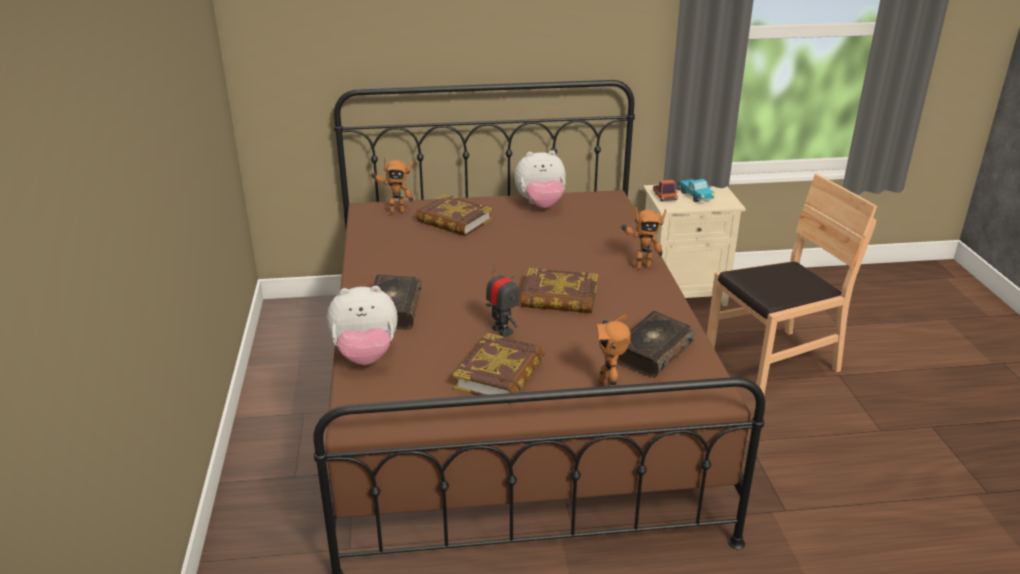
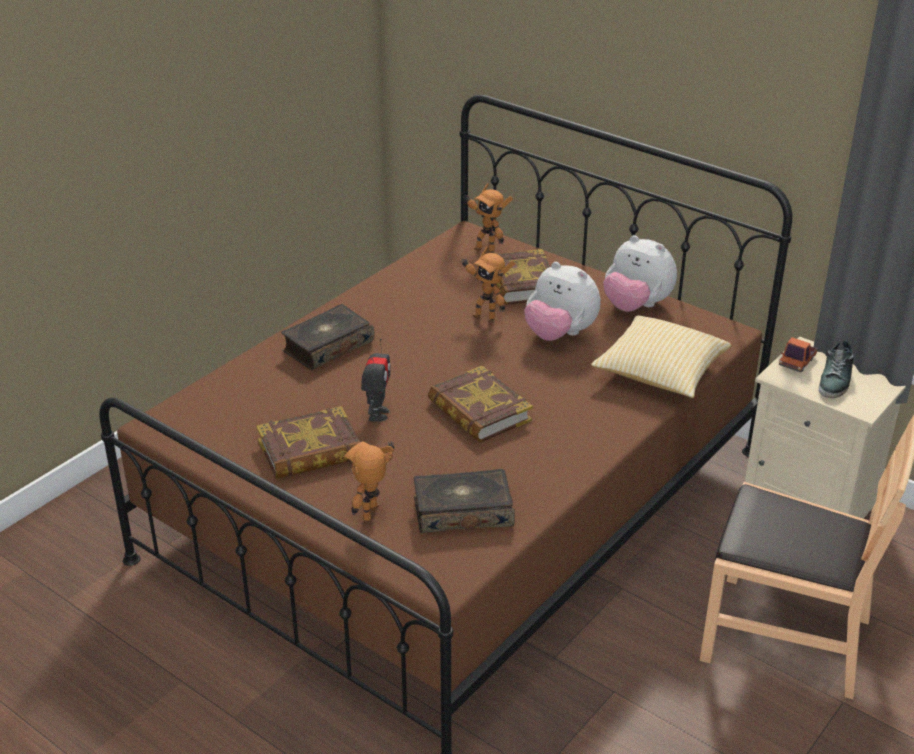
camera: 45 degrees right, 5 degrees up
plush toy [327,286,398,365] -> plush toy moved to [524,262,601,341]
toy robot [621,206,666,271] -> toy robot moved to [461,246,515,320]
toy truck [679,179,715,202] -> shoe [819,340,854,398]
none -> pillow [591,316,731,398]

